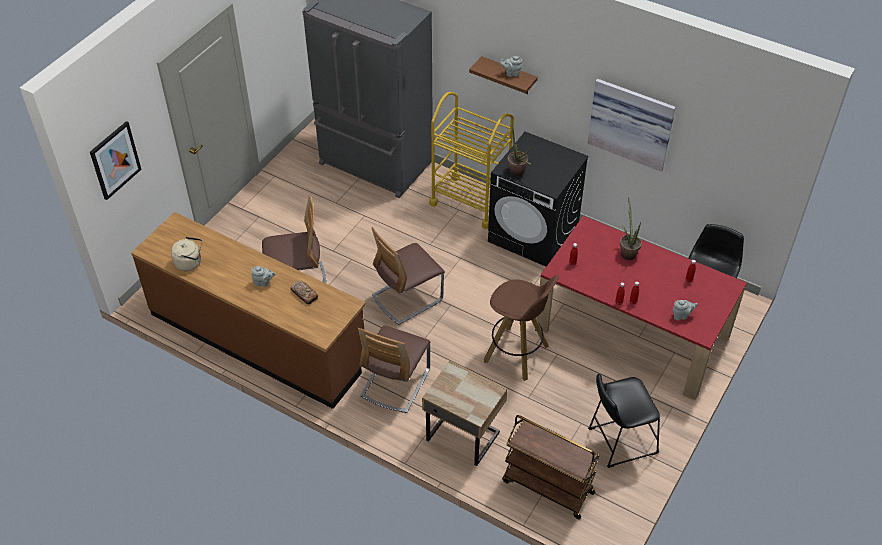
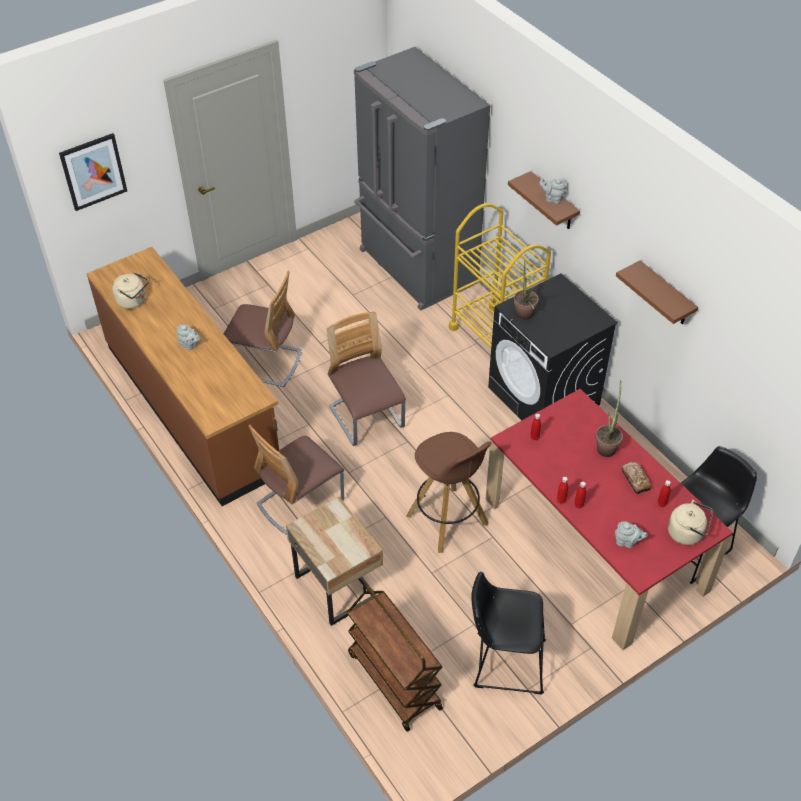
camera: 25 degrees right, 0 degrees up
bread [290,281,318,304] -> bread moved to [621,462,652,494]
chair [371,227,445,325] -> chair turned 75 degrees clockwise [327,312,406,446]
picture [588,79,676,172] -> brown shelf [616,261,698,325]
none -> beige kettle [668,500,713,545]

